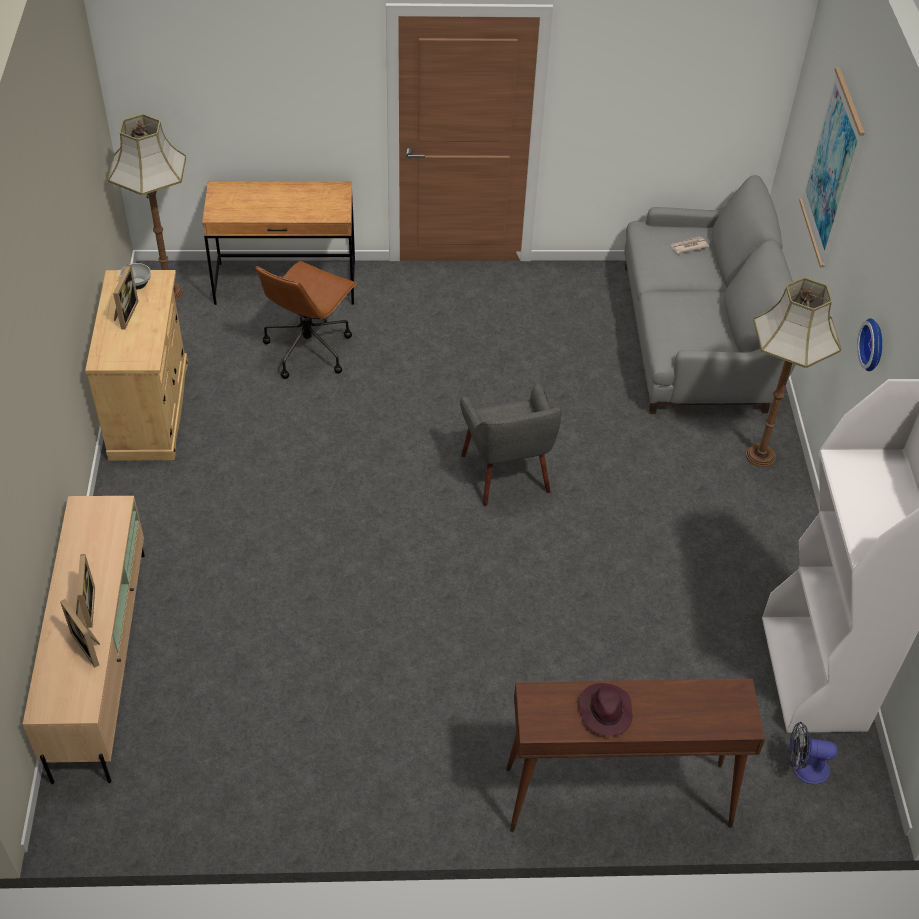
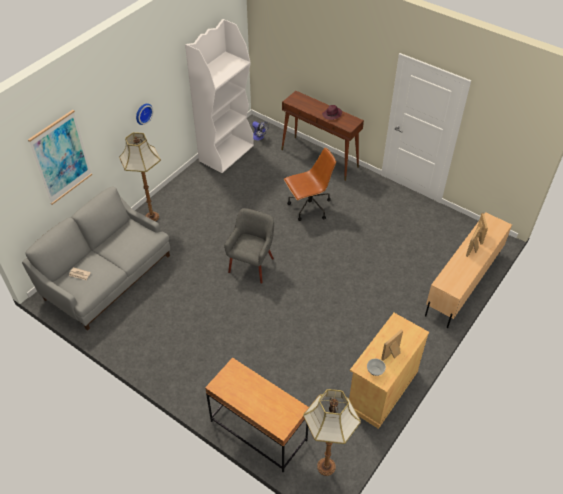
camera: 140 degrees left, 0 degrees up
brown office chair [255,261,357,379] -> brown office chair moved to [284,148,336,221]

